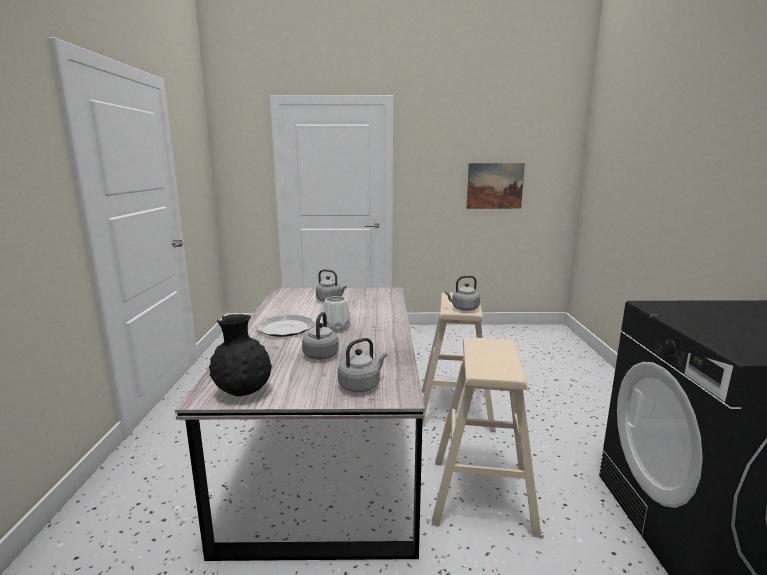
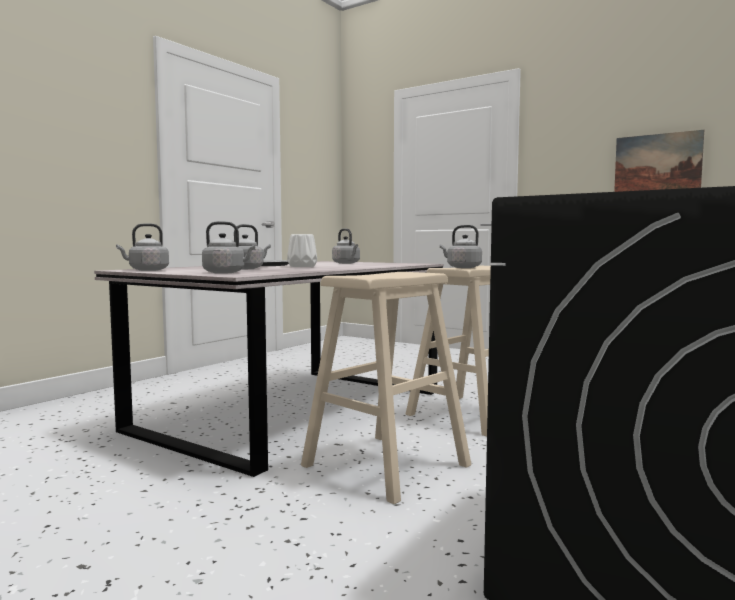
camera: 35 degrees right, 10 degrees down
black vase [209,314,272,396] -> grey kettle [116,223,169,271]

